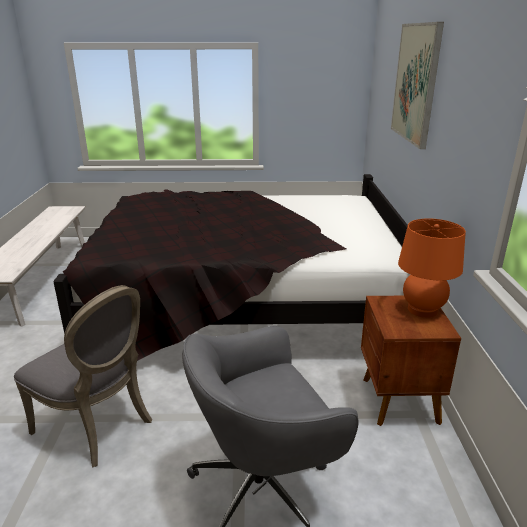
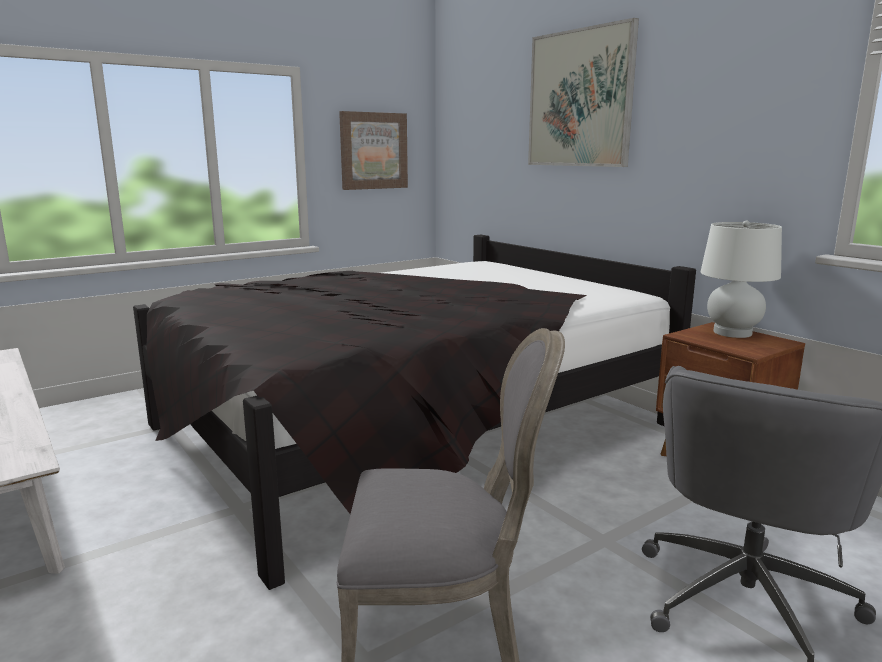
camera: 35 degrees left, 10 degrees down
orange table lamp [398,218,466,318] -> white table lamp [701,220,782,338]
none -> picture [339,111,408,190]

